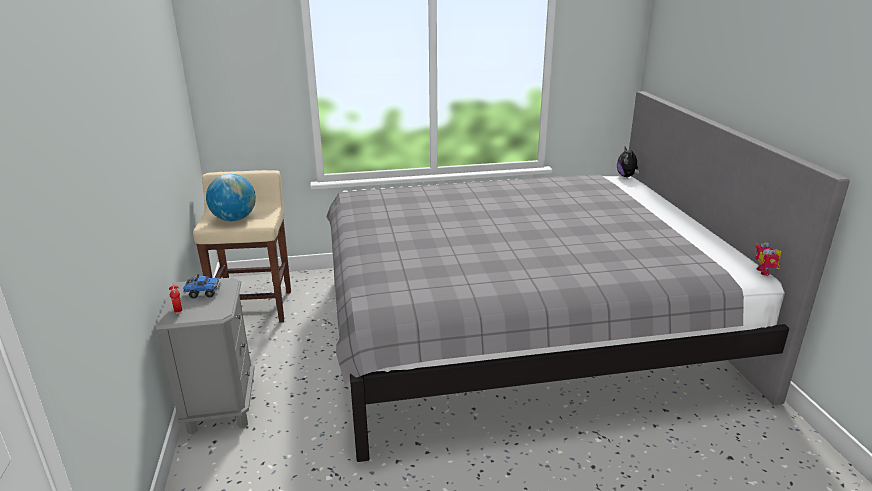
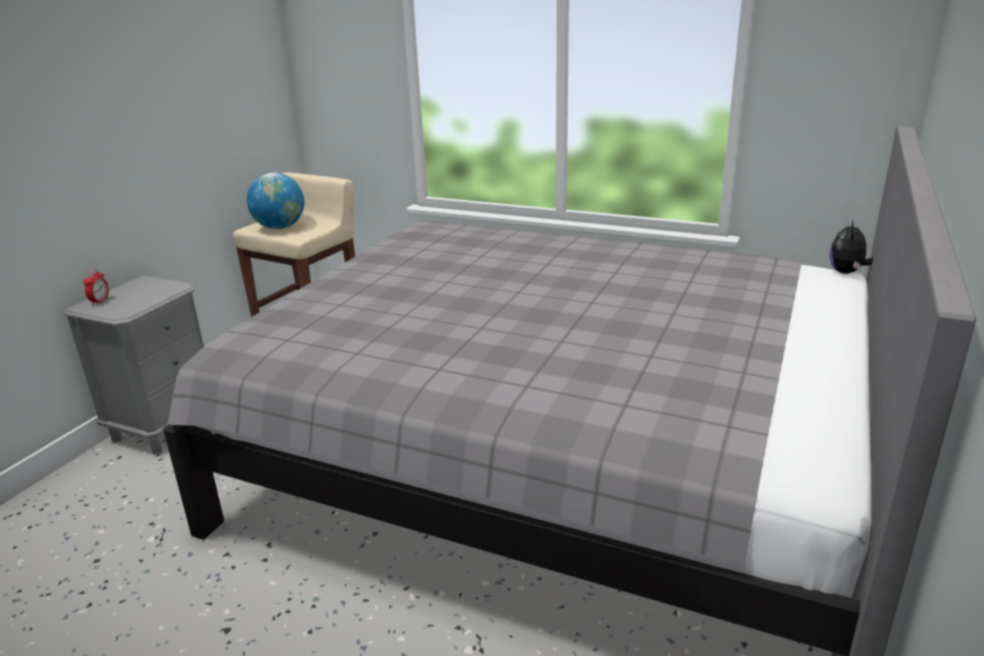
camera: 35 degrees right, 0 degrees up
toy truck [183,274,221,299] -> none
toy robot [755,243,781,276] -> none

